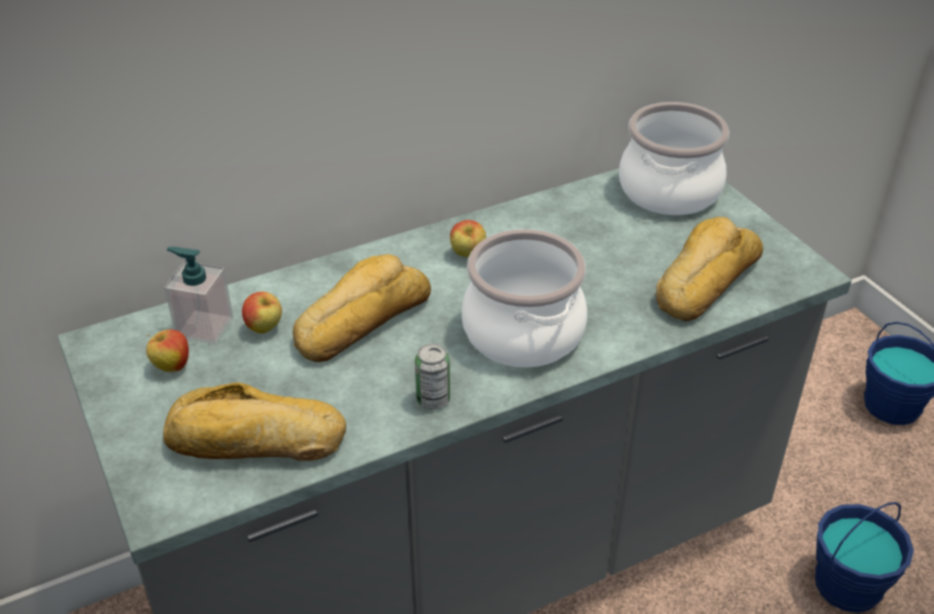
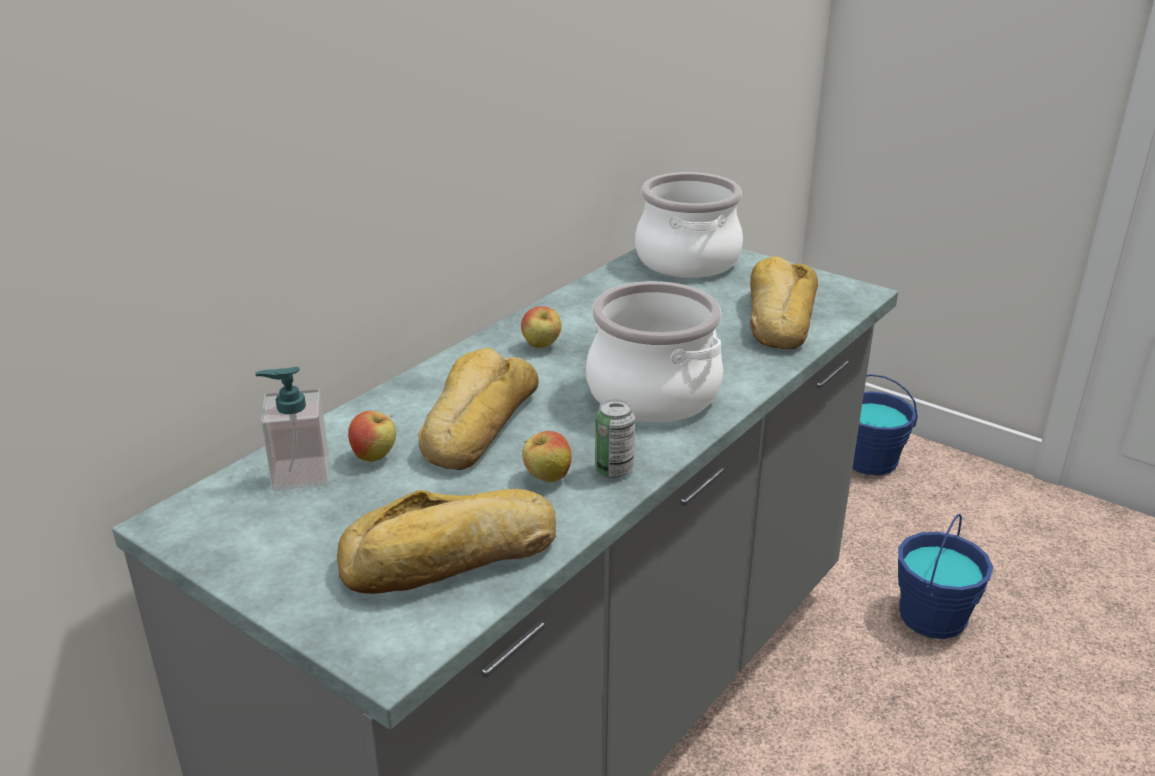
camera: 25 degrees left, 10 degrees down
apple [146,329,189,372] -> apple moved to [522,431,571,482]

